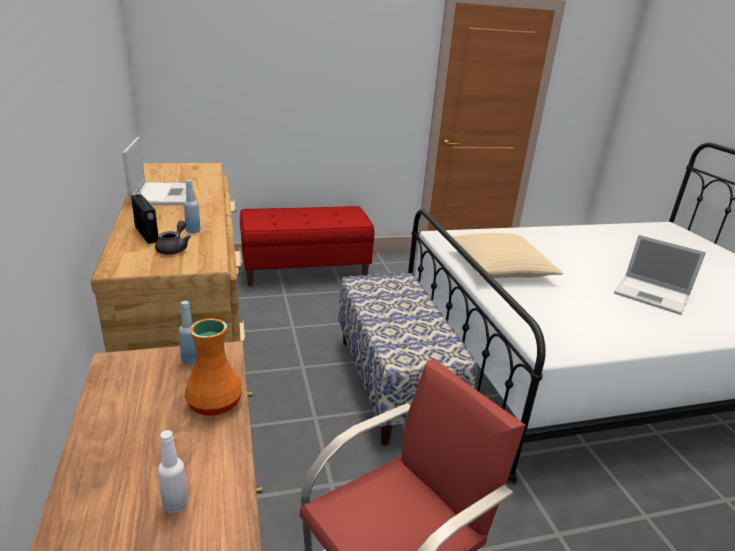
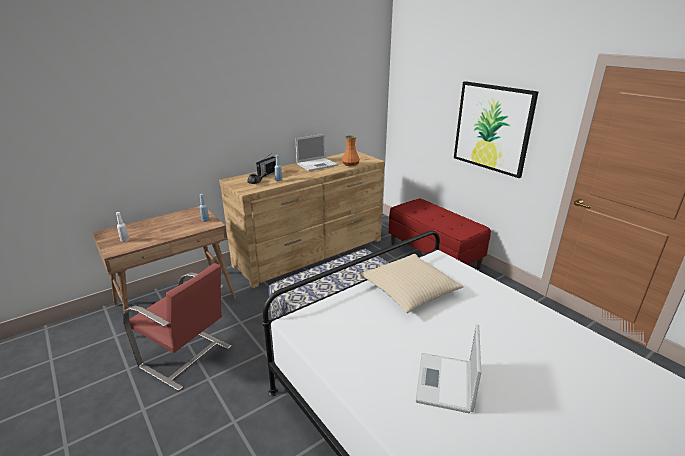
camera: 70 degrees right, 0 degrees up
orange vase [184,318,242,416] -> orange vase moved to [342,135,360,166]
none -> picture [454,81,539,178]

